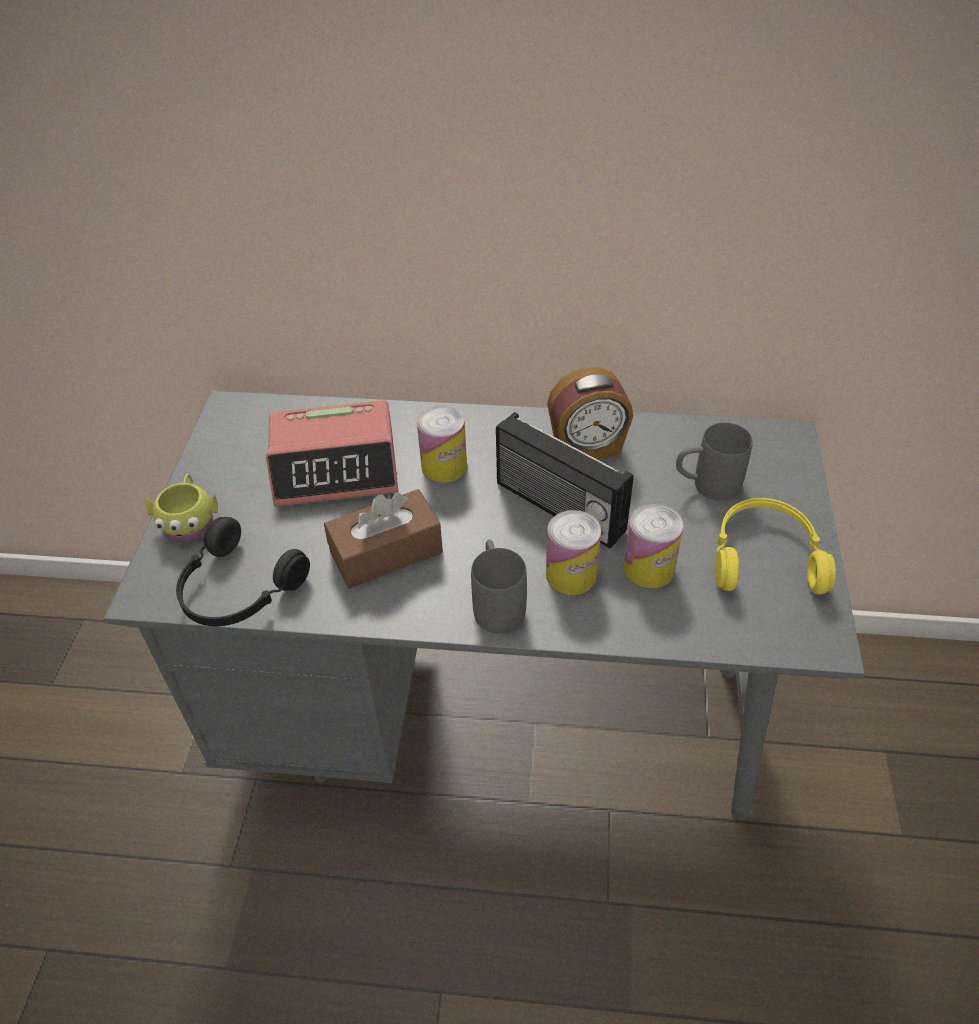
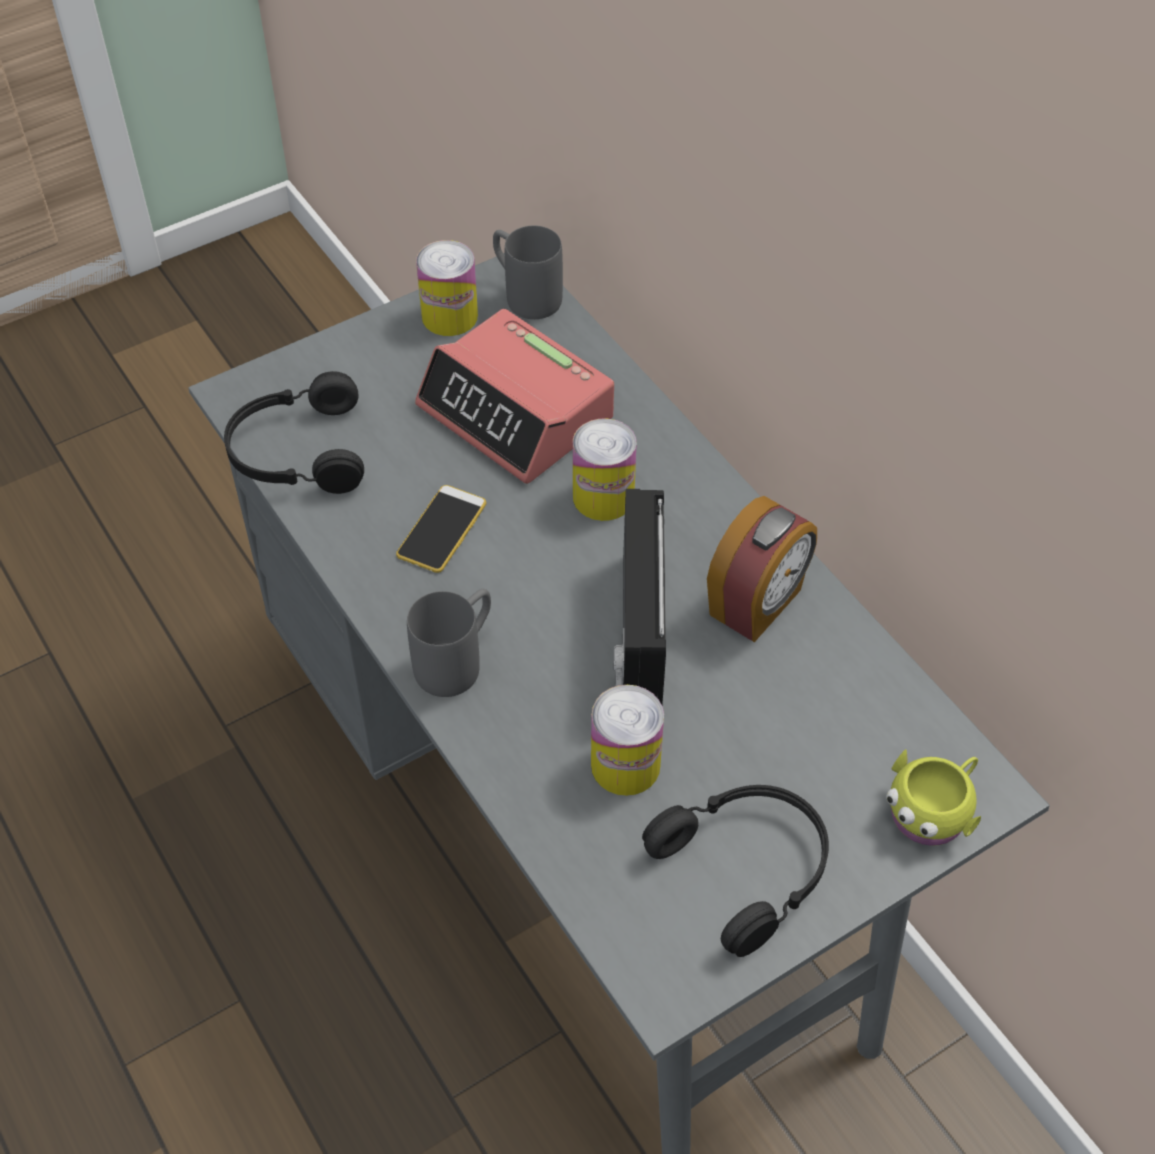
camera: 50 degrees right, 5 degrees up
yellow mug [146,474,218,542] -> yellow mug moved to [886,749,981,846]
brown tissue box [324,489,443,588] -> phone [396,485,486,573]
can [546,510,601,595] -> can moved to [416,240,478,336]
alarm clock [547,367,633,460] -> alarm clock turned 90 degrees counterclockwise [707,496,817,642]
grey mug [676,423,753,501] -> grey mug moved to [493,226,563,319]
yellow headphones [715,498,836,594] -> black headphones [642,785,829,957]

